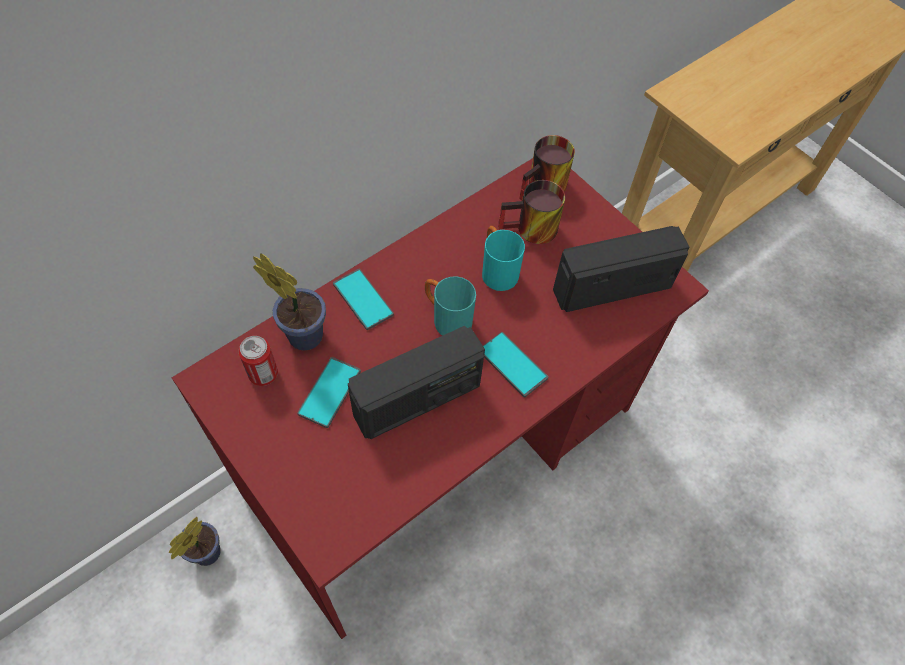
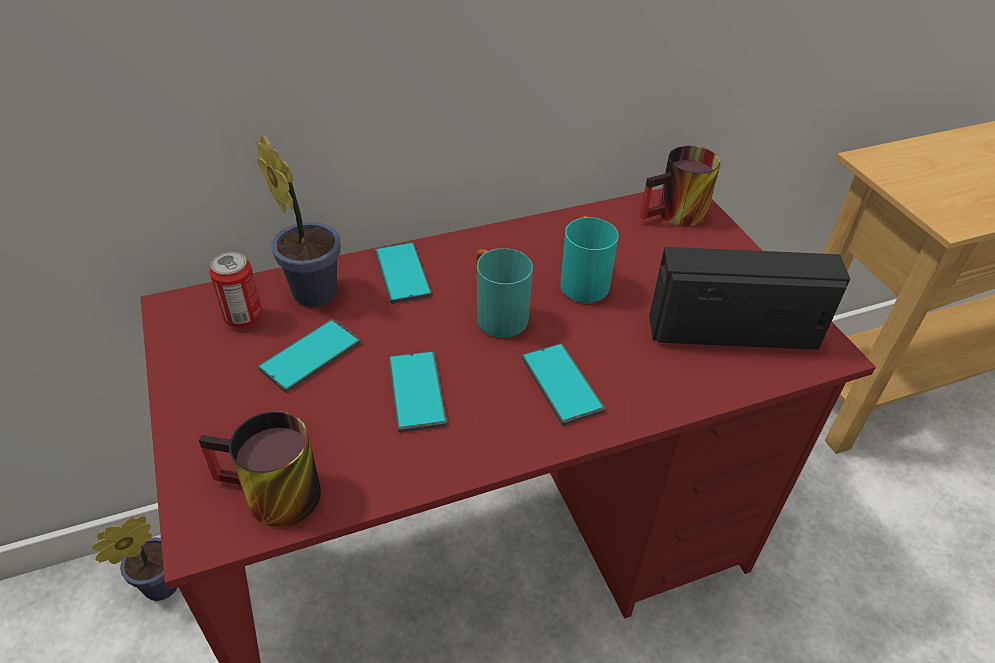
camera: 20 degrees right, 15 degrees down
radio [348,326,485,439] -> phone [389,351,447,433]
mug [498,180,565,244] -> mug moved to [199,411,321,527]

